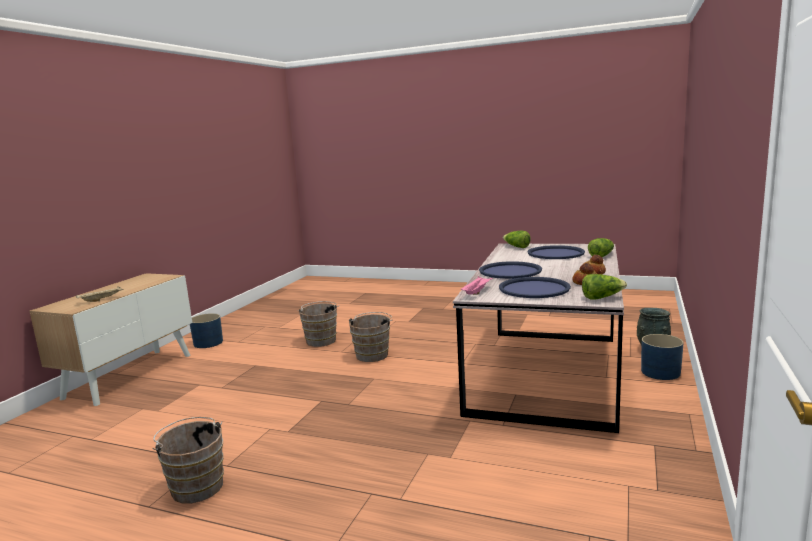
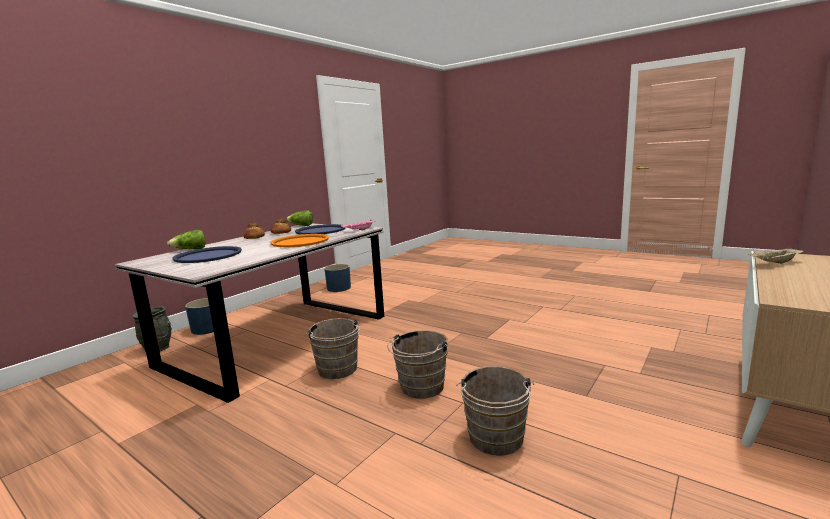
camera: 165 degrees left, 0 degrees up
brown bucket [152,417,224,503] -> brown bucket moved to [305,318,360,379]
blue planter [190,313,223,348] -> blue planter moved to [324,264,351,292]
blue tray [479,261,542,279] -> orange tray [270,234,329,247]
lettuce [503,231,531,248] -> none

